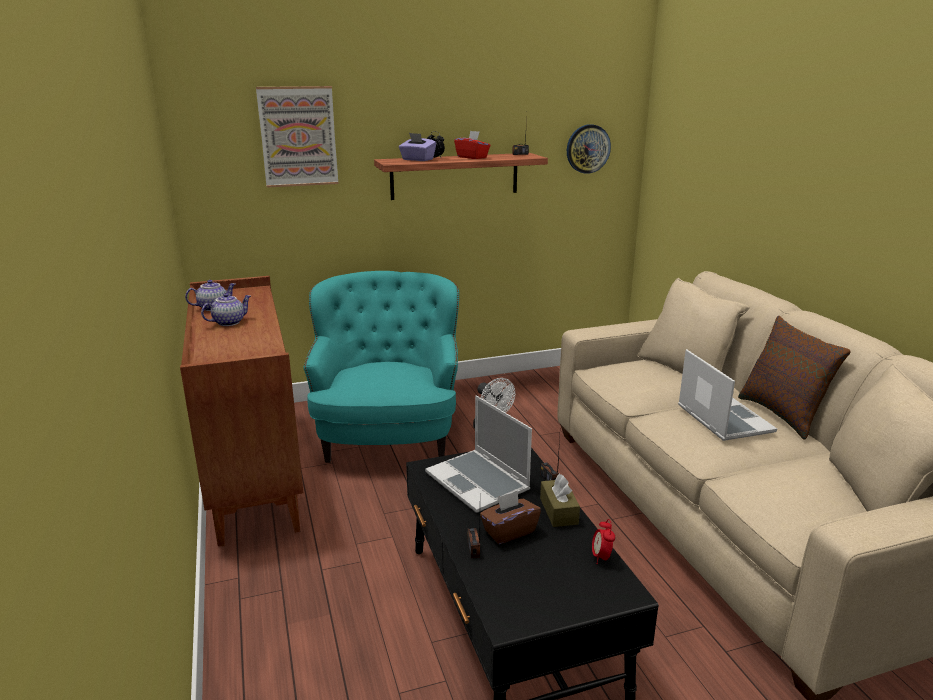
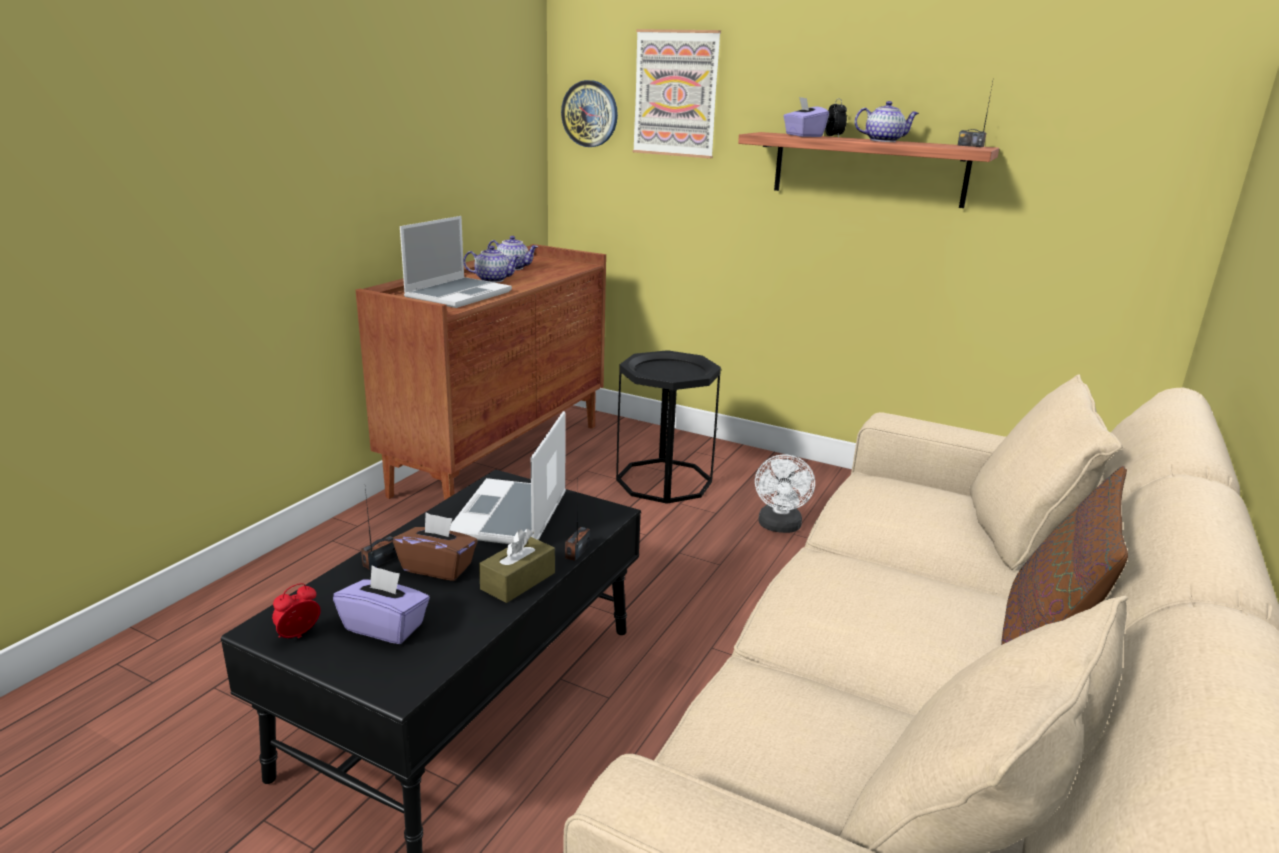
camera: 45 degrees right, 0 degrees up
turquoise armchair [303,271,459,463] -> black side table [616,350,721,504]
red tissue box [454,131,491,159] -> teapot [854,101,919,142]
wall clock [567,124,611,174] -> wall clock moved to [561,80,618,147]
alarm clock [592,519,615,564] -> alarm clock moved to [272,583,321,638]
laptop [678,349,777,441] -> laptop moved to [400,216,512,308]
none -> purple tissue box [333,565,430,644]

